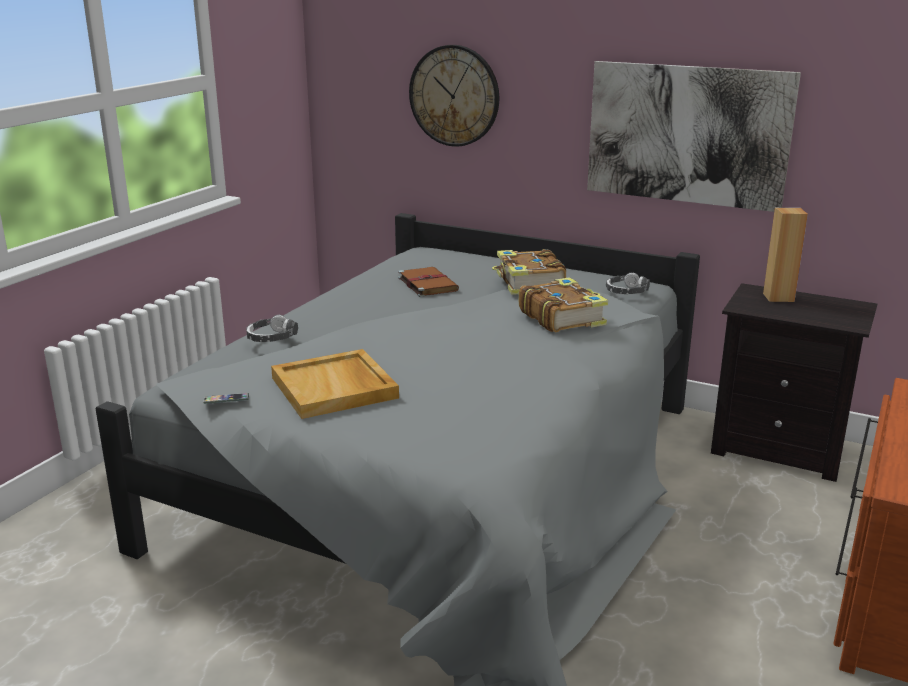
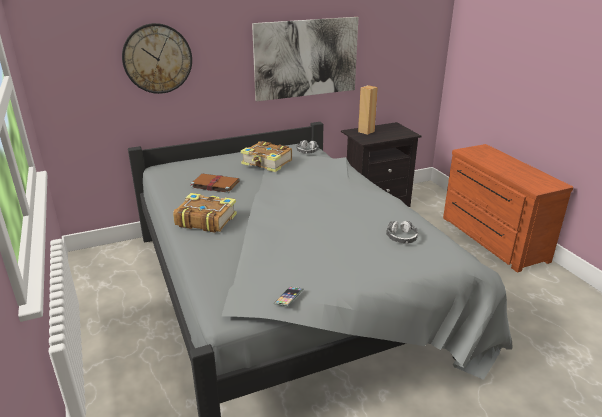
camera: 50 degrees left, 5 degrees up
headphones [246,315,298,342] -> headphones moved to [386,221,418,244]
beige tray [271,349,399,419] -> none
book [519,277,608,332] -> book moved to [173,193,237,233]

